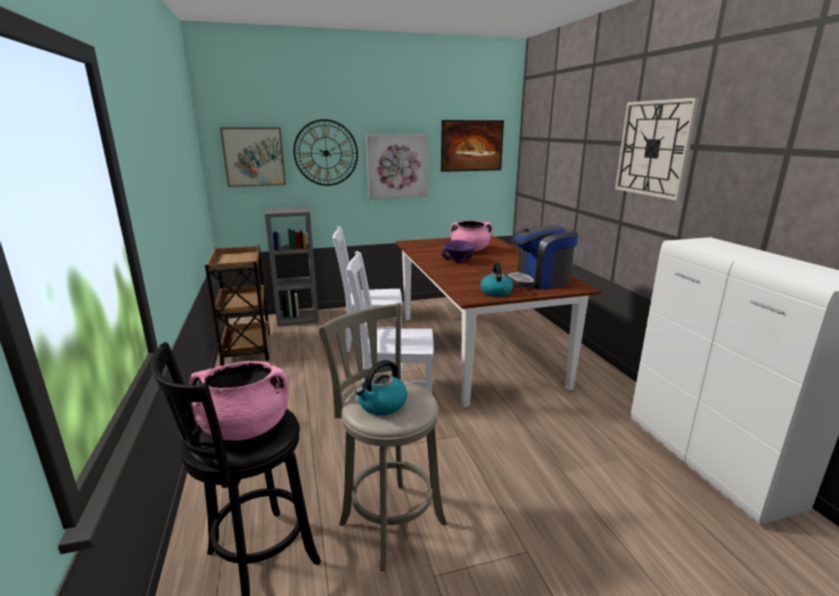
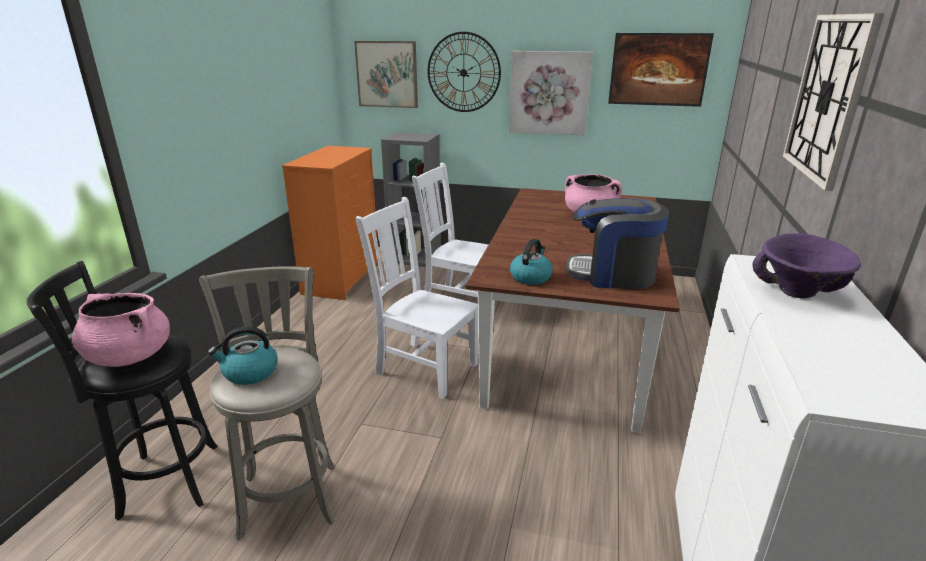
camera: 30 degrees right, 5 degrees up
brown cart [205,245,270,366] -> orange dresser [282,146,378,300]
purple bowl [442,240,475,263] -> purple bowl moved to [752,233,861,298]

